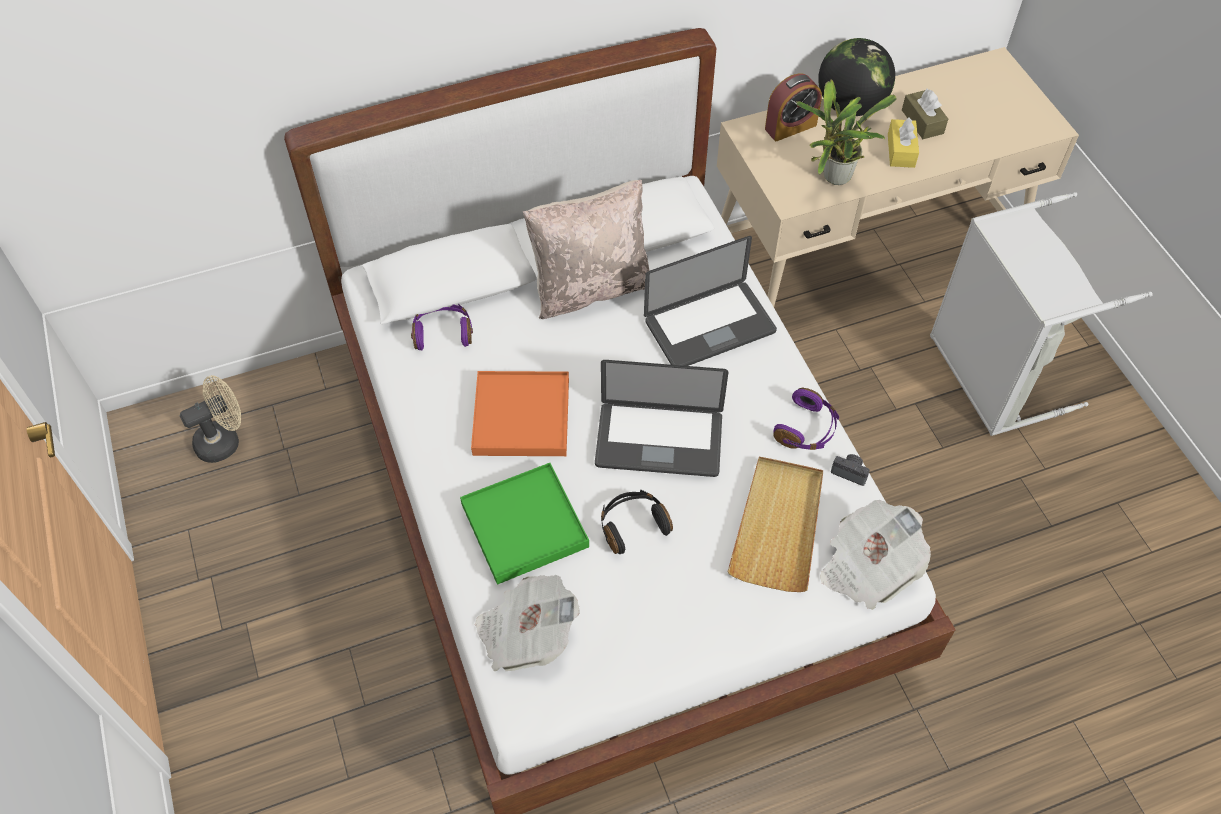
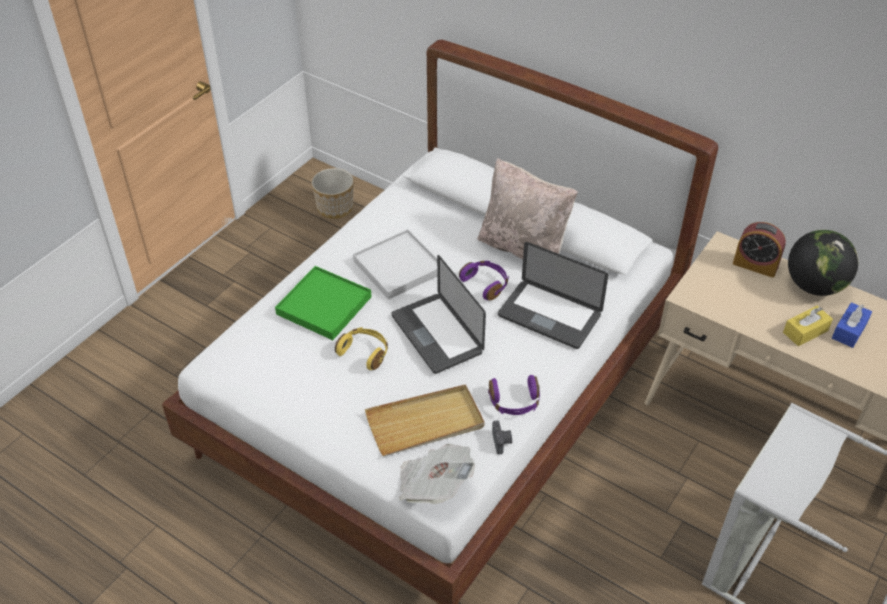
camera: 55 degrees right, 10 degrees down
beige fan [180,375,241,463] -> planter [312,168,354,219]
purple headphones [411,304,473,351] -> purple headphones moved to [459,261,509,301]
orange tray [471,371,569,456] -> white tray [353,229,437,300]
newspaper [475,575,579,671] -> none
black headphones [601,490,673,554] -> yellow headphones [335,327,388,370]
potted plant [796,79,897,185] -> none
brown tissue box [902,88,948,139] -> blue tissue box [832,302,872,348]

